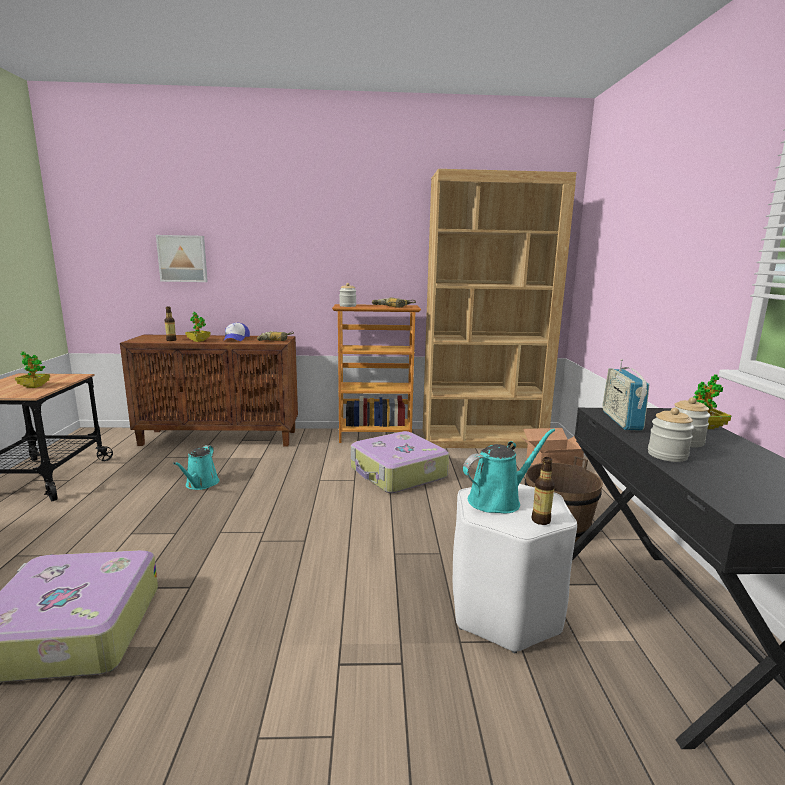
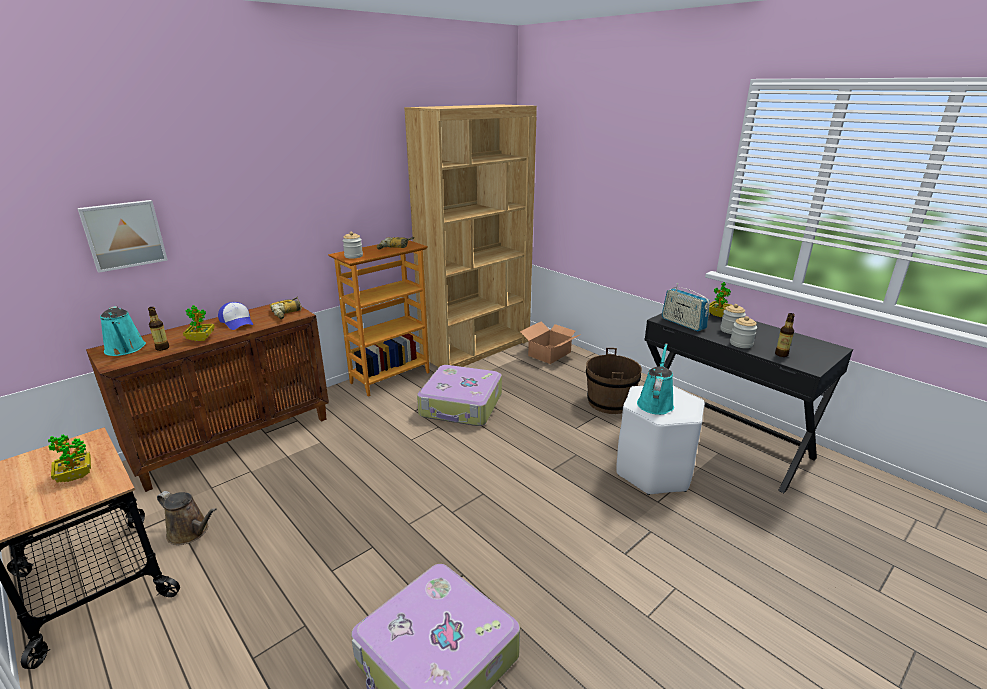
camera: 40 degrees left, 10 degrees up
turquoise watering can [173,445,219,490] -> turquoise watering can moved to [100,306,146,356]
bottle [531,457,555,525] -> bottle moved to [775,313,795,357]
none -> brown watering can [157,491,217,545]

